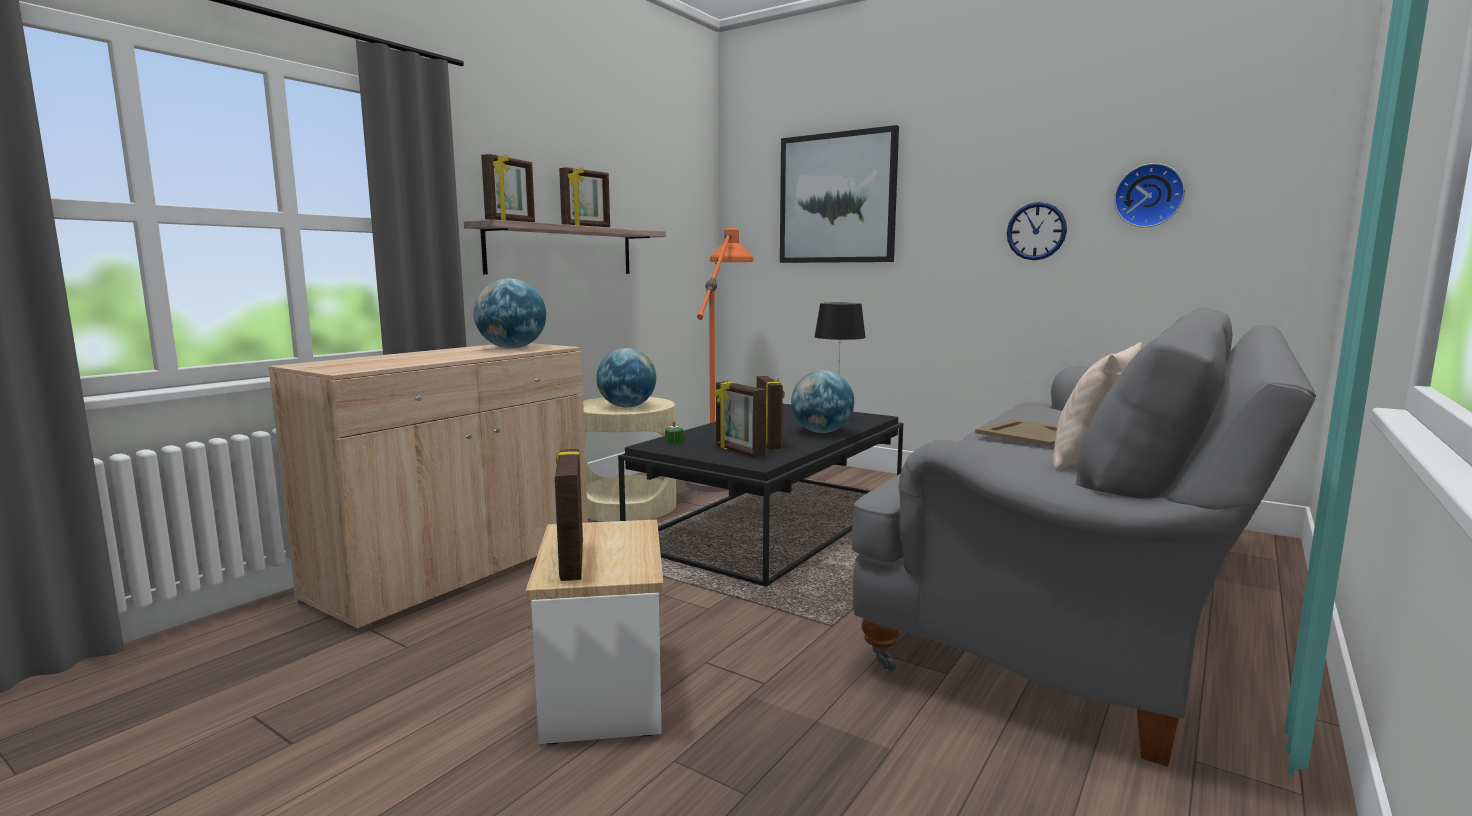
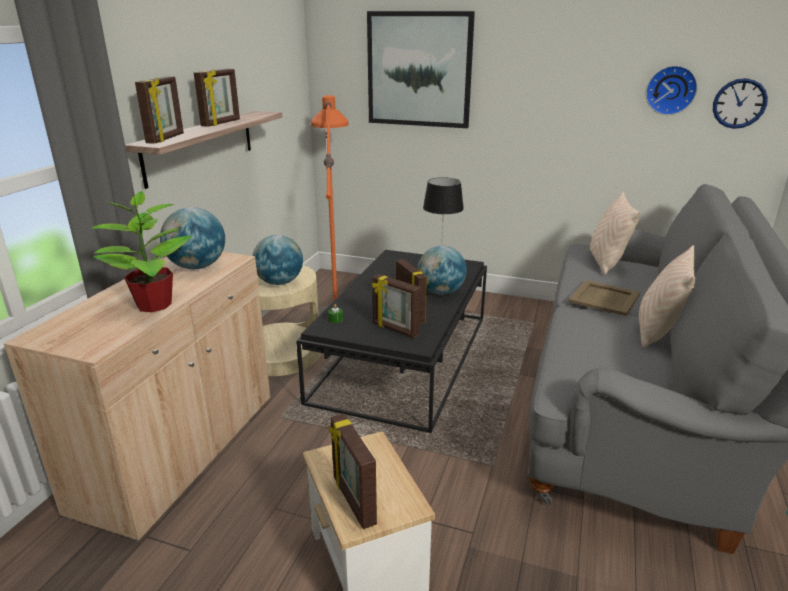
camera: 15 degrees left, 15 degrees up
wall clock [1007,202,1067,260] -> wall clock moved to [713,78,768,129]
none -> potted plant [91,191,193,312]
none -> beige pillow [590,192,641,275]

